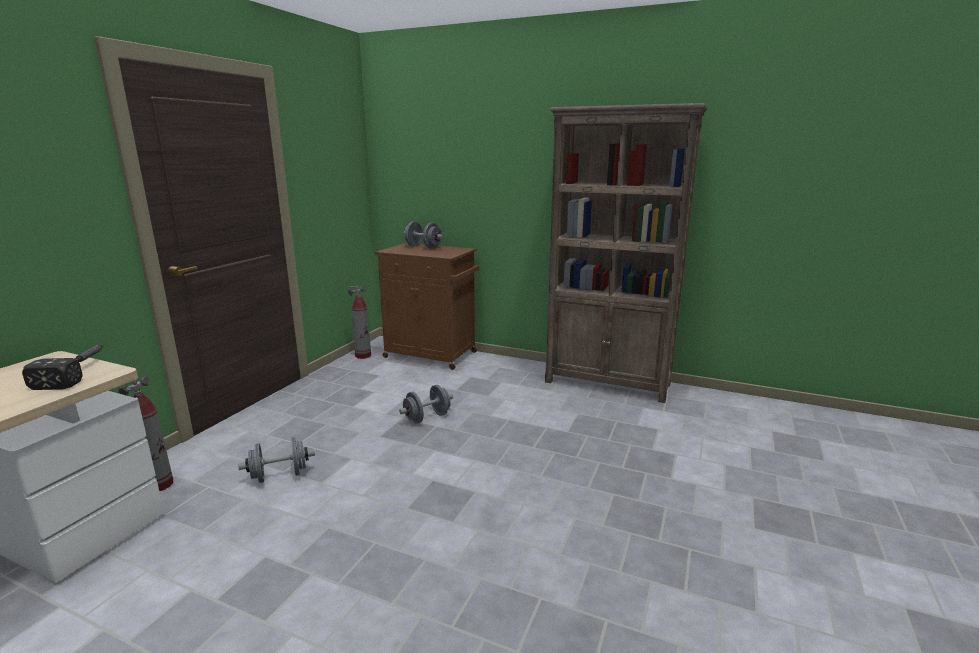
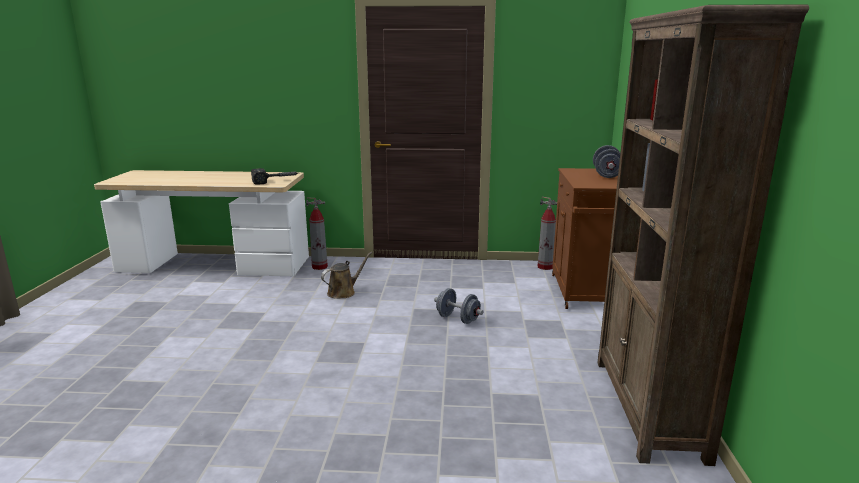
camera: 70 degrees right, 0 degrees up
grey dumbbell [238,437,315,483] -> brown watering can [321,252,372,299]

